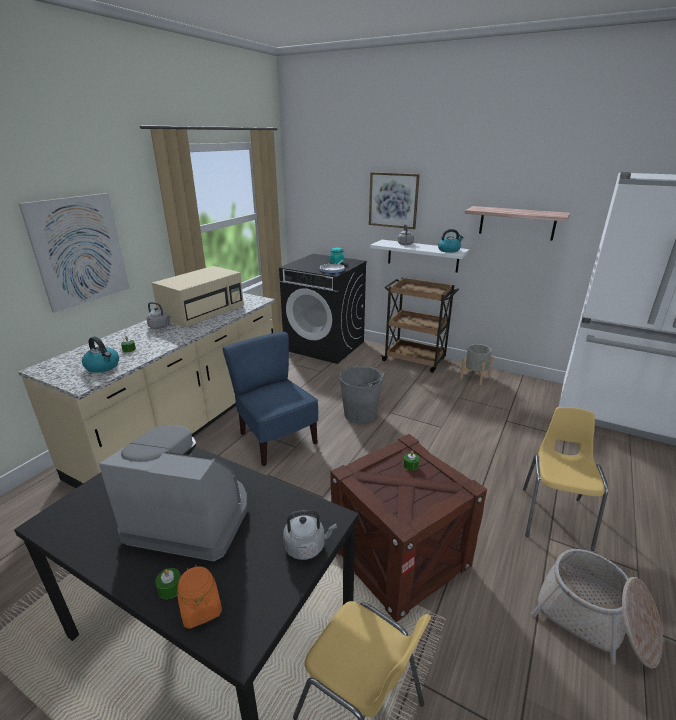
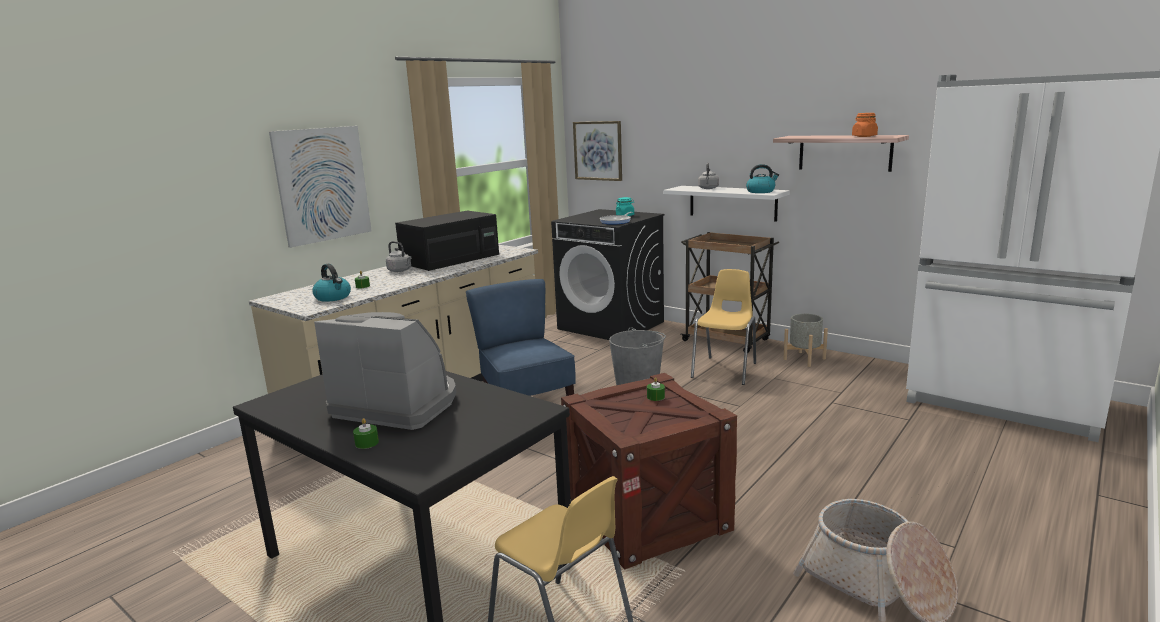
camera: 10 degrees right, 10 degrees down
beige microwave [152,266,244,327] -> black microwave [395,211,499,271]
orange jar [177,564,222,629] -> orange jar moved to [852,113,878,137]
grey kettle [283,509,337,560] -> none
picture [369,172,420,229] -> picture moved to [573,121,622,181]
yellow chair [523,407,608,551] -> yellow chair moved to [691,269,756,385]

